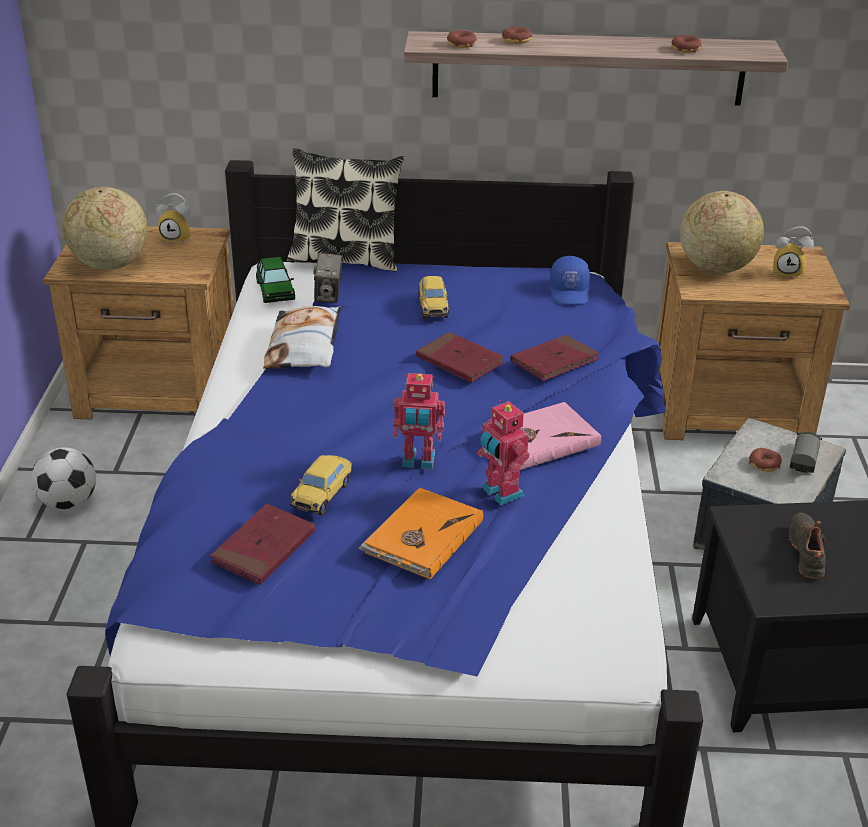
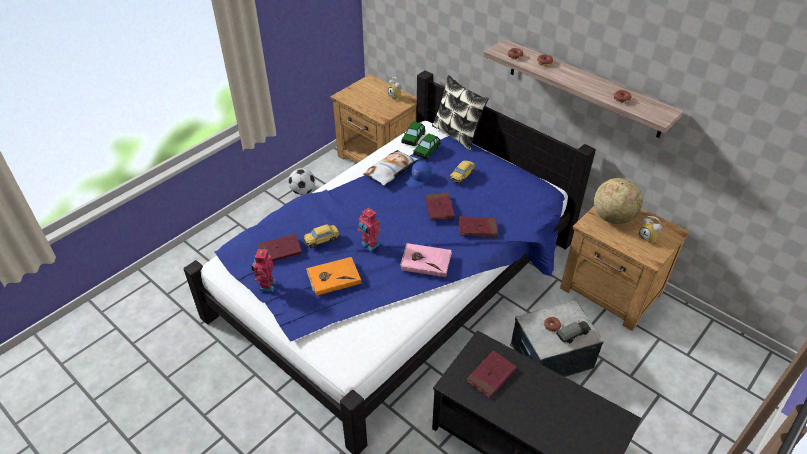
camera: 40 degrees right, 10 degrees up
globe [63,187,148,270] -> none
camera [313,253,342,303] -> toy car [413,133,440,159]
toy robot [477,400,529,505] -> toy robot moved to [251,247,276,292]
blue cap [550,256,590,304] -> blue cap moved to [405,161,432,188]
black shoe [789,513,826,579] -> red book [466,350,517,398]

